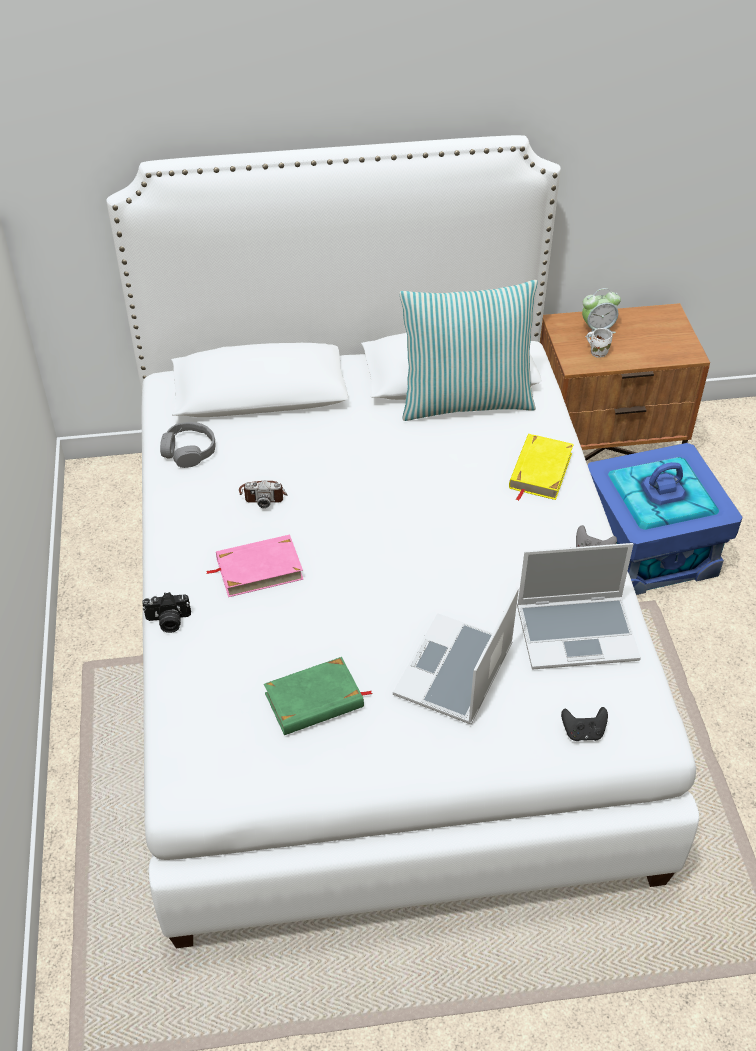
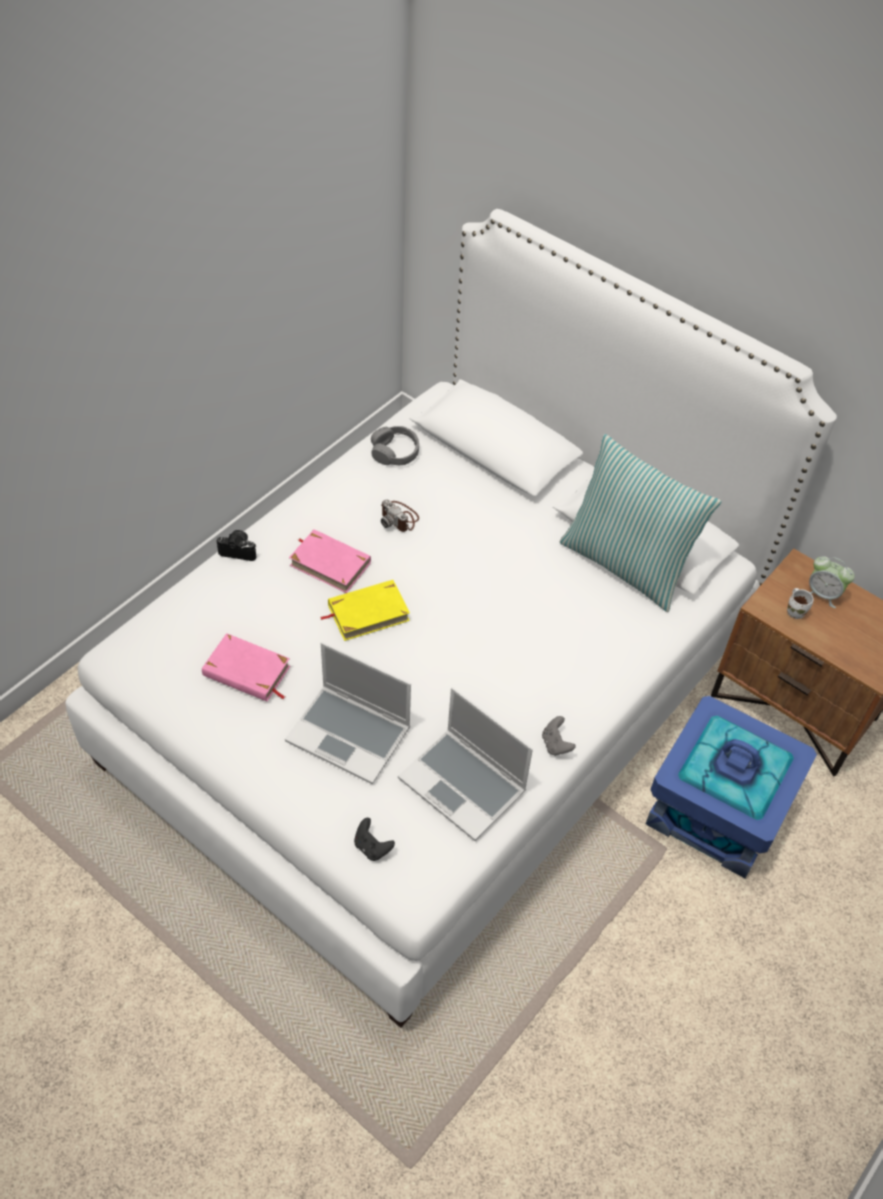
camera: 45 degrees right, 5 degrees up
camera [143,592,191,633] -> camera turned 150 degrees clockwise [217,530,256,561]
green book [264,657,373,735] -> pink book [202,633,290,702]
laptop [393,587,519,725] -> laptop turned 135 degrees counterclockwise [285,642,411,784]
yellow book [509,434,574,501] -> yellow book moved to [320,580,410,641]

